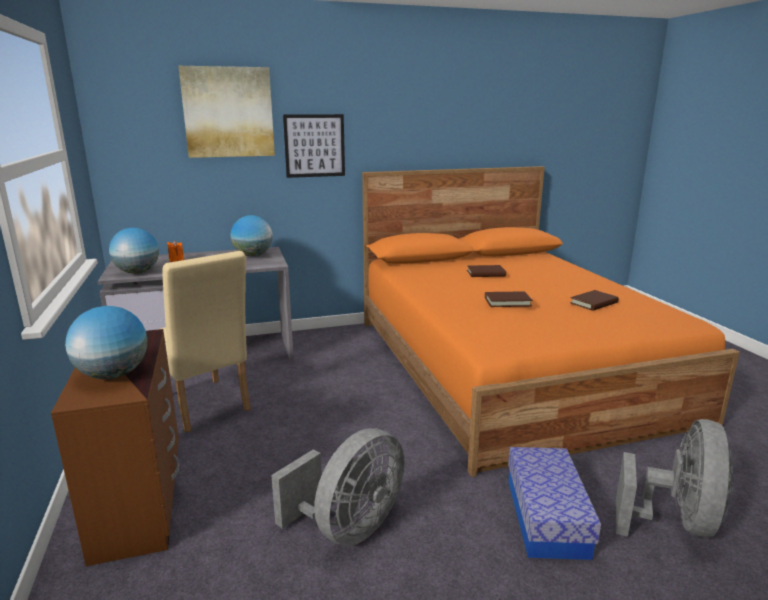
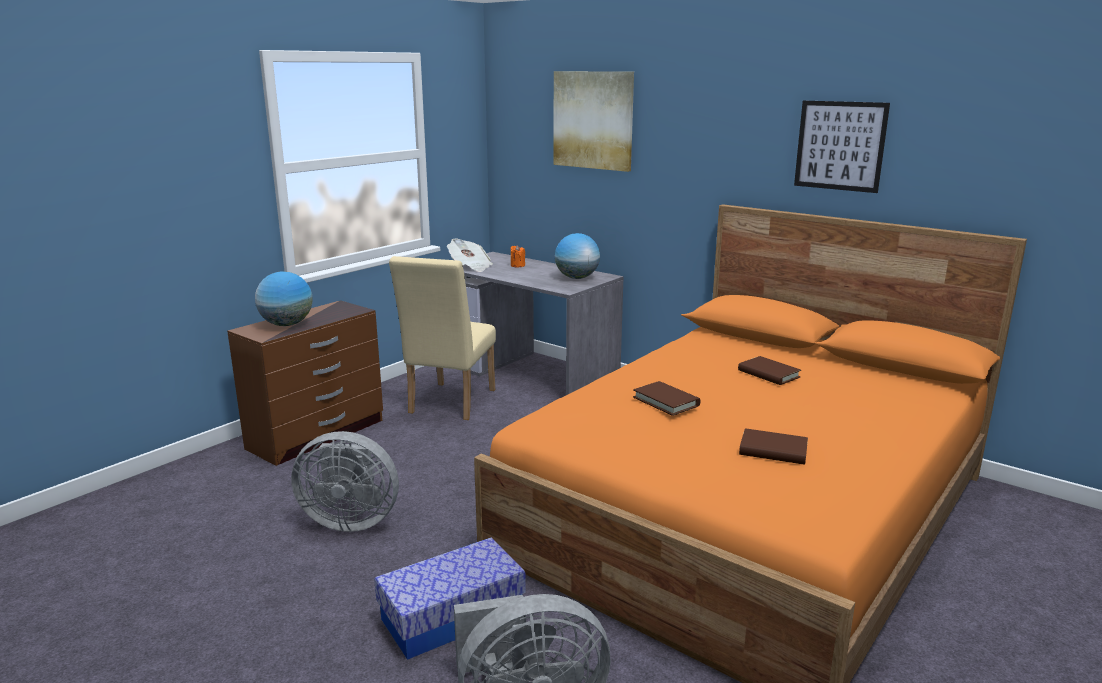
camera: 55 degrees right, 0 degrees up
globe [109,228,159,274] -> newspaper [447,239,493,272]
picture [283,114,345,178] -> picture moved to [794,101,890,193]

